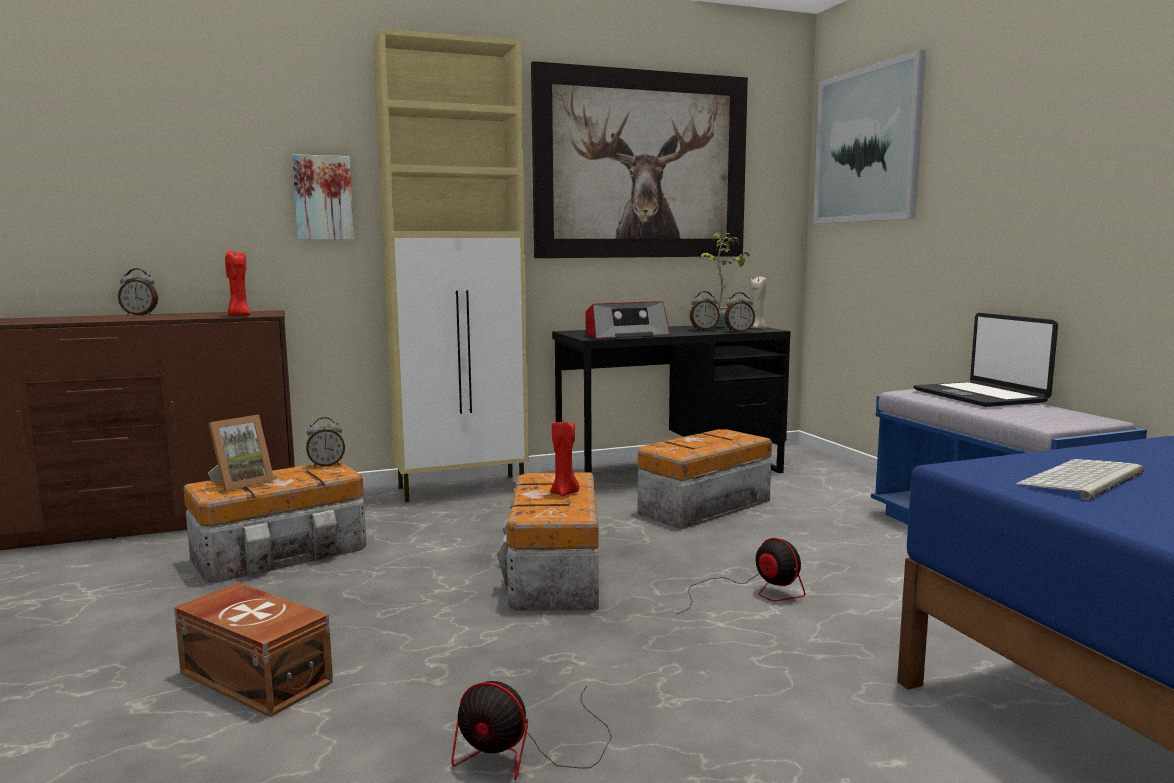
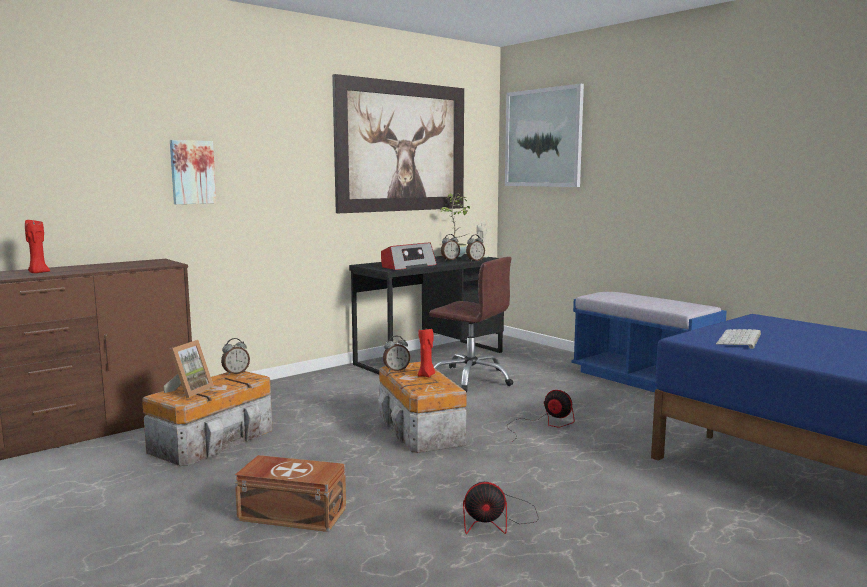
camera: 20 degrees left, 0 degrees up
alarm clock [118,268,158,315] -> alarm clock moved to [383,336,410,372]
red candle [225,251,251,316] -> red candle moved to [25,219,50,273]
beige cabinet [373,28,529,502] -> none
storage box [638,429,772,530] -> brown office chair [429,257,513,393]
laptop [914,313,1058,407] -> none

